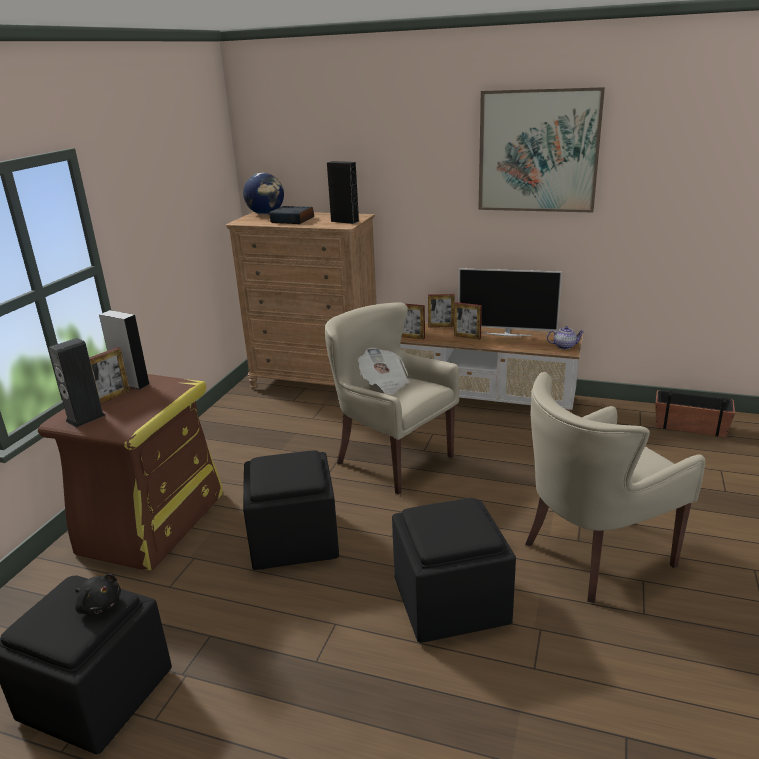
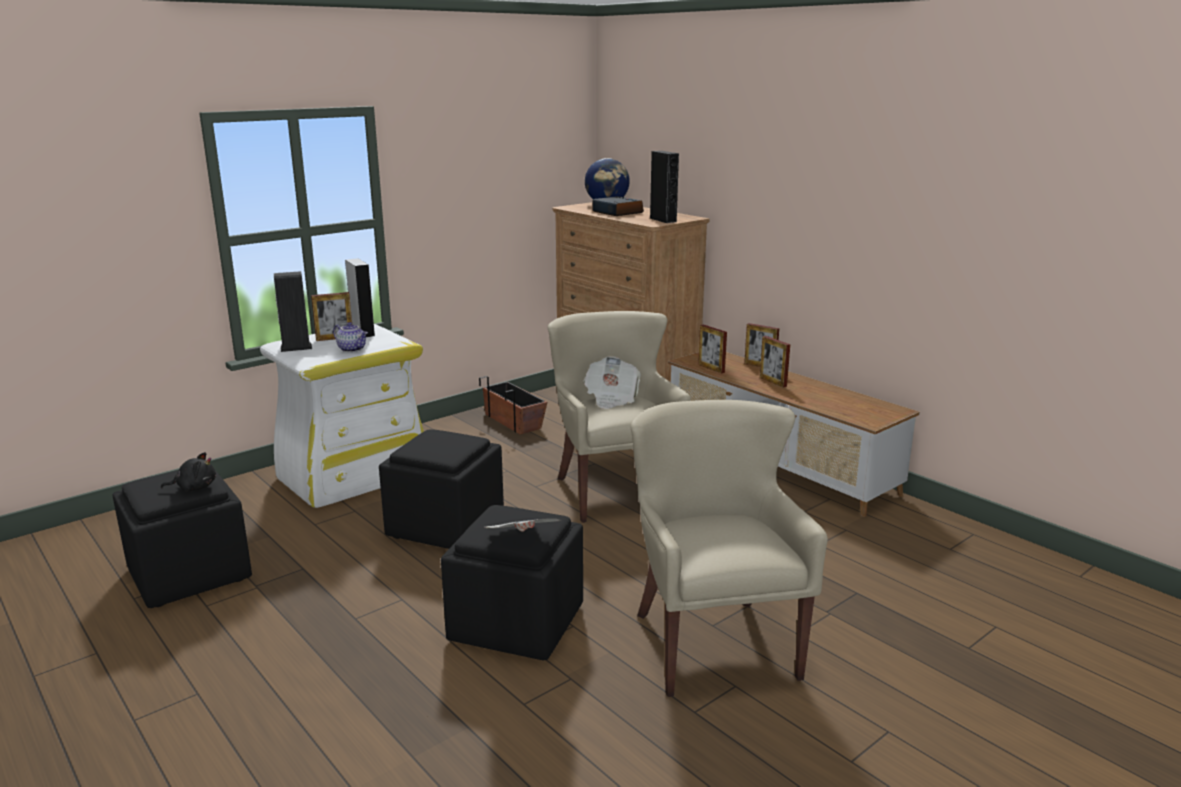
camera: 30 degrees right, 5 degrees down
brown nightstand [38,374,223,570] -> white nightstand [260,324,424,508]
black plush toy [75,574,121,616] -> black plush toy turned 75 degrees counterclockwise [161,452,216,492]
television [459,268,562,336] -> none
picture [478,87,605,213] -> none
beige armchair [525,372,705,603] -> beige armchair turned 75 degrees clockwise [630,400,828,697]
teapot [547,326,585,350] -> teapot moved to [333,322,368,352]
planter [656,390,735,437] -> planter moved to [479,376,547,434]
none -> newspaper [485,518,562,532]

